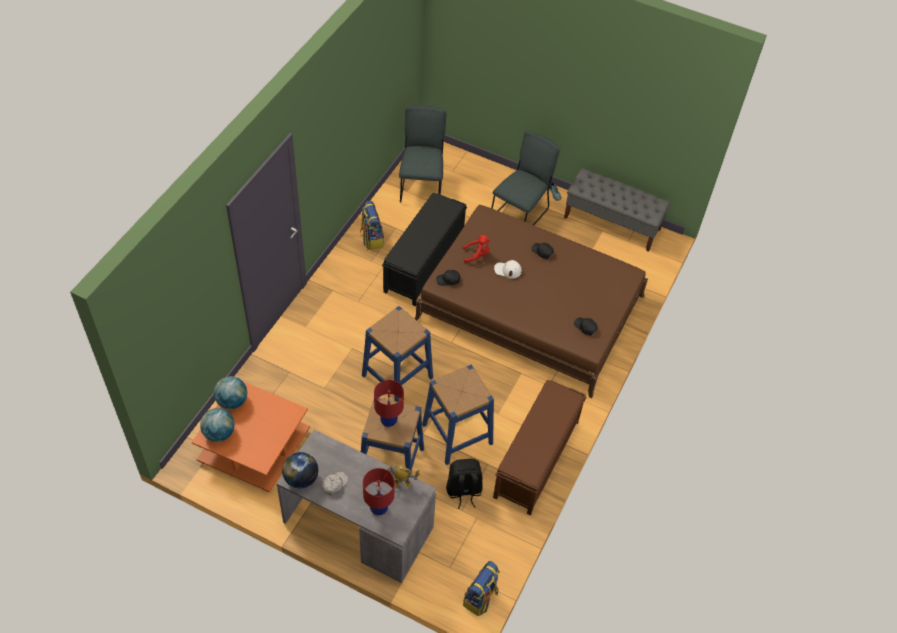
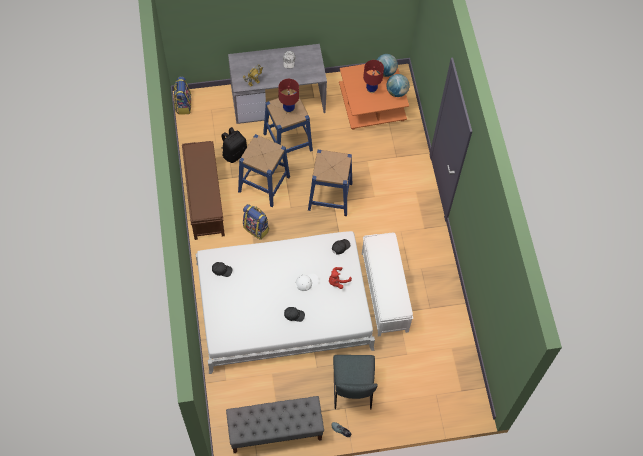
camera: 145 degrees right, 10 degrees up
globe [282,452,318,488] -> none
backpack [360,201,384,250] -> backpack moved to [243,204,269,240]
red table lamp [363,468,395,517] -> red table lamp moved to [363,60,384,93]
black bench [382,193,467,306] -> white bench [362,233,413,337]
grey chair [399,106,446,203] -> none
brown bed [415,205,648,398] -> white bed [196,231,375,374]

